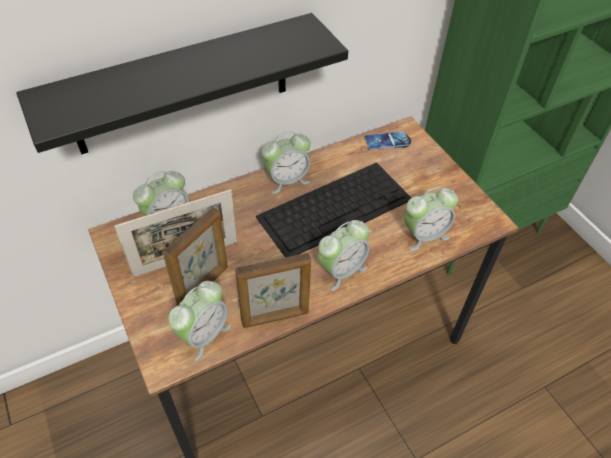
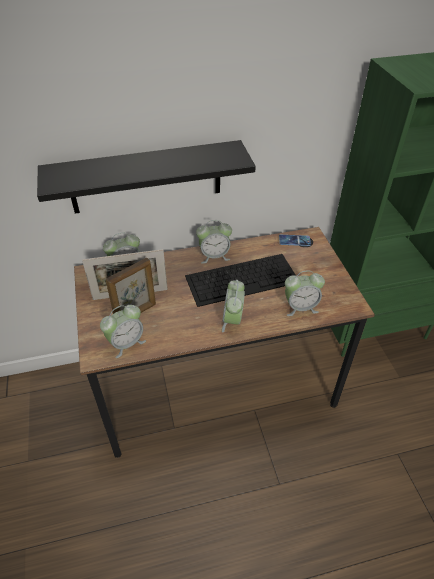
camera: 15 degrees right, 5 degrees down
picture frame [235,253,311,328] -> none
alarm clock [318,220,369,291] -> alarm clock turned 120 degrees clockwise [222,280,245,333]

